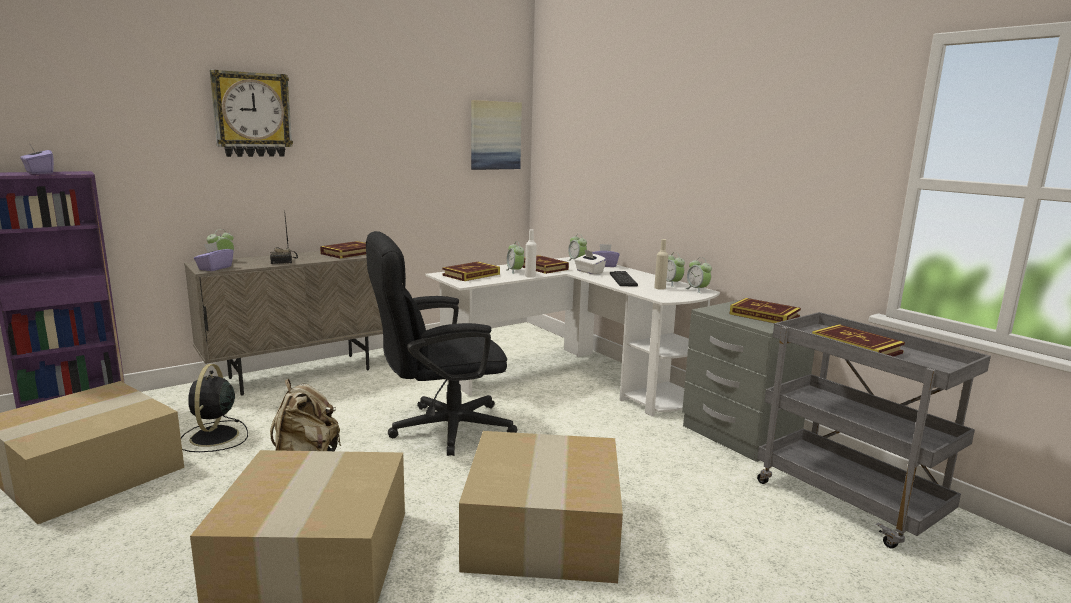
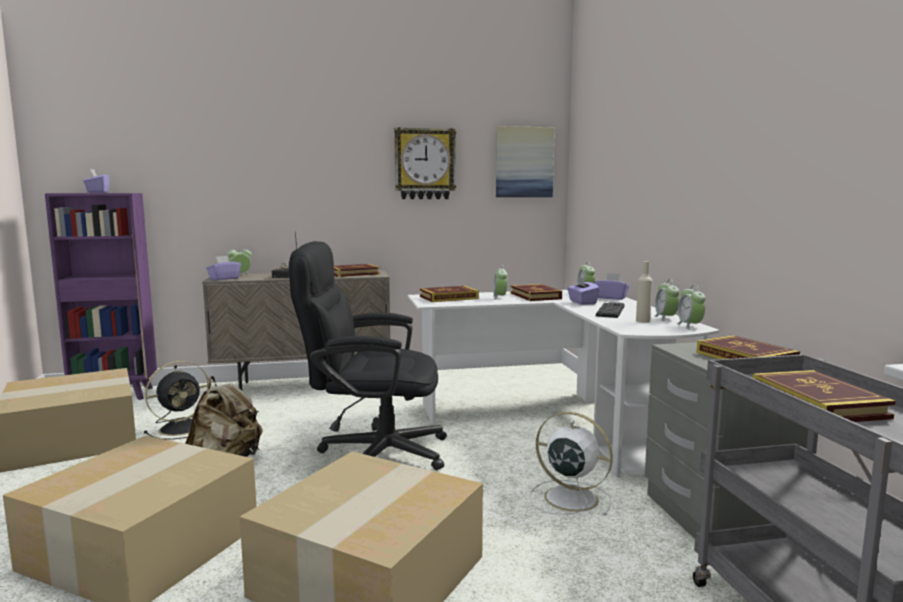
camera: 25 degrees right, 5 degrees down
black fan [181,364,248,452] -> black fan turned 150 degrees counterclockwise [144,361,208,440]
wall clock [210,70,293,157] -> wall clock moved to [394,127,456,199]
white bottle [525,230,537,278] -> none
white tissue box [574,249,606,275] -> purple tissue box [567,277,600,305]
none -> white fan [529,412,613,516]

